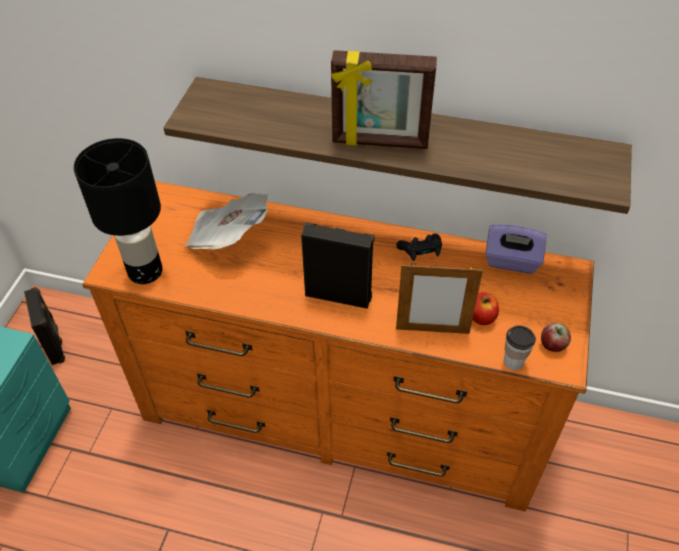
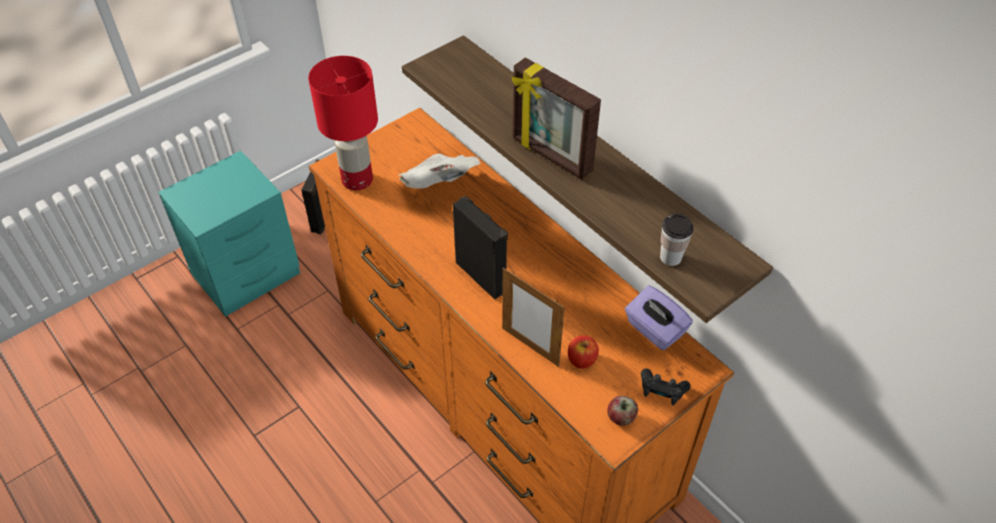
camera: 35 degrees right, 0 degrees up
black table lamp [74,138,162,284] -> red table lamp [308,56,378,190]
black game controller [396,234,442,261] -> black game controller moved to [641,368,691,405]
cup [504,325,536,370] -> cup moved to [660,214,693,266]

